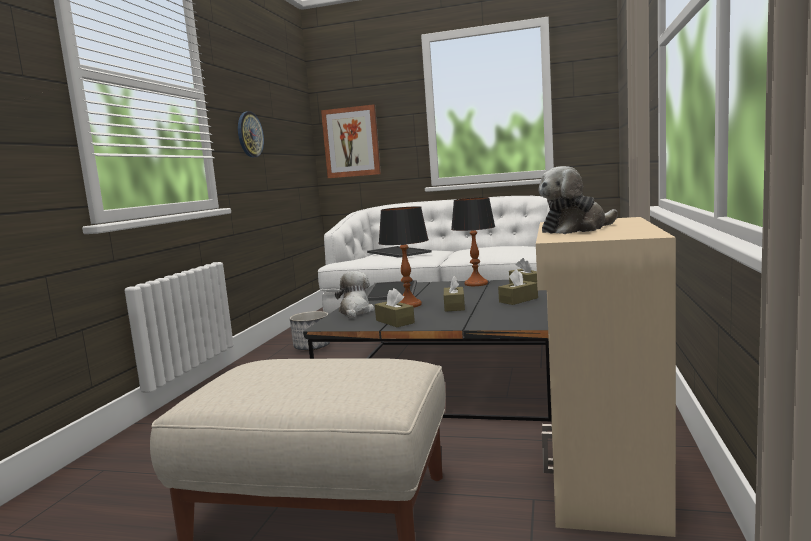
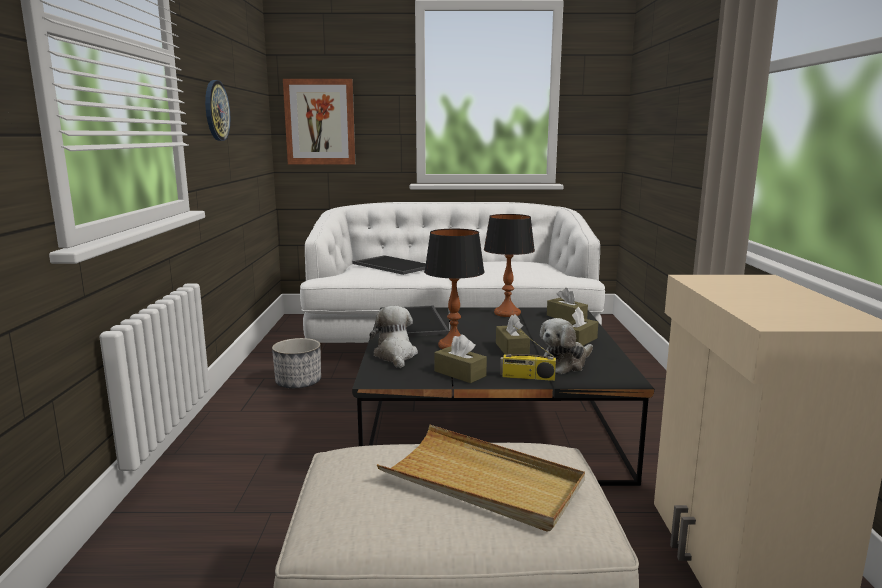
camera: 15 degrees left, 5 degrees up
plush toy [538,166,618,234] -> plush toy moved to [540,318,593,374]
none -> beige tray [377,425,585,532]
none -> radio [500,325,556,381]

